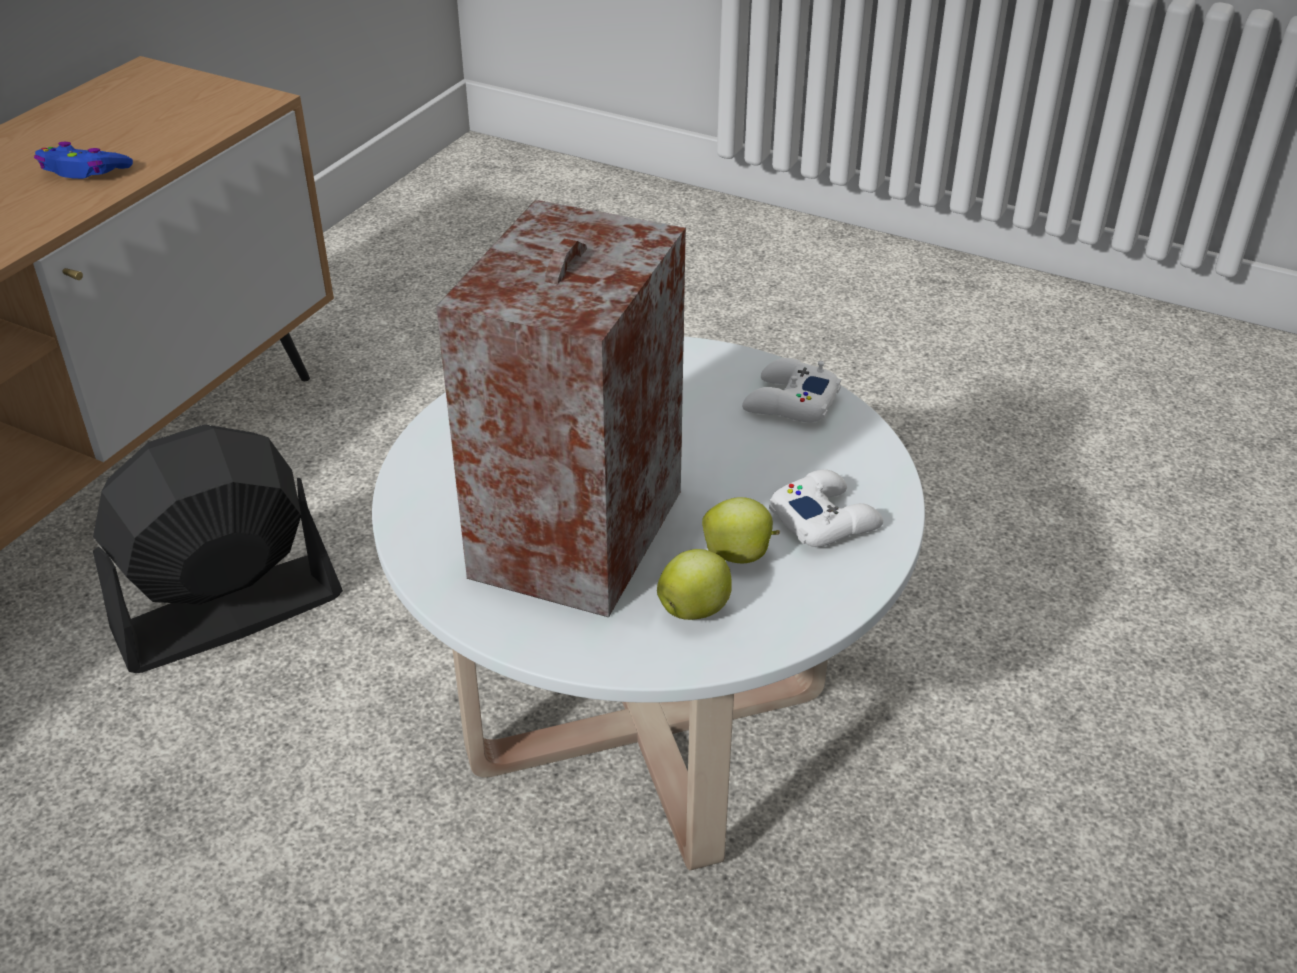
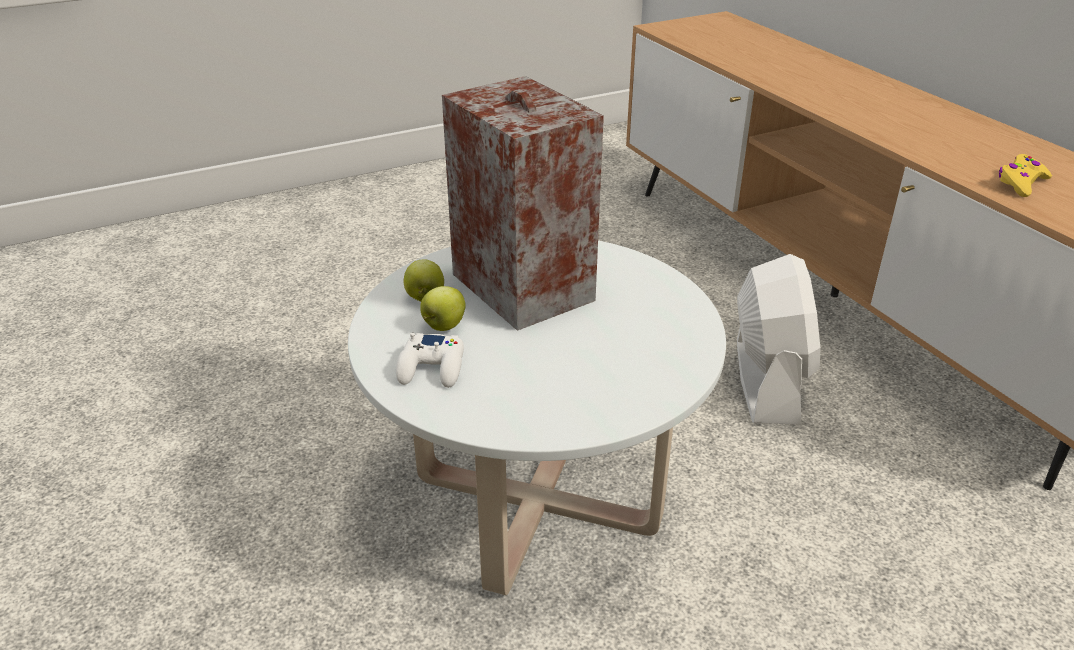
camera: 125 degrees right, 5 degrees down
blue game controller [34,142,133,179] -> yellow game controller [999,154,1052,197]
black fan [93,424,343,673] -> white fan [737,254,820,425]
white game controller [742,358,841,422] -> none

